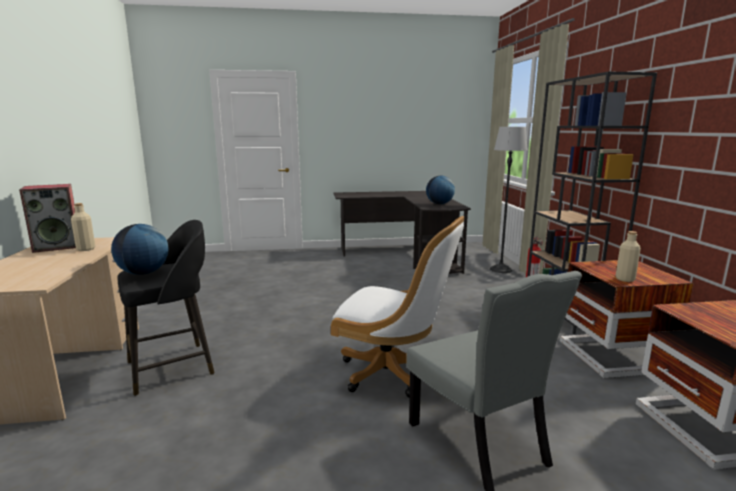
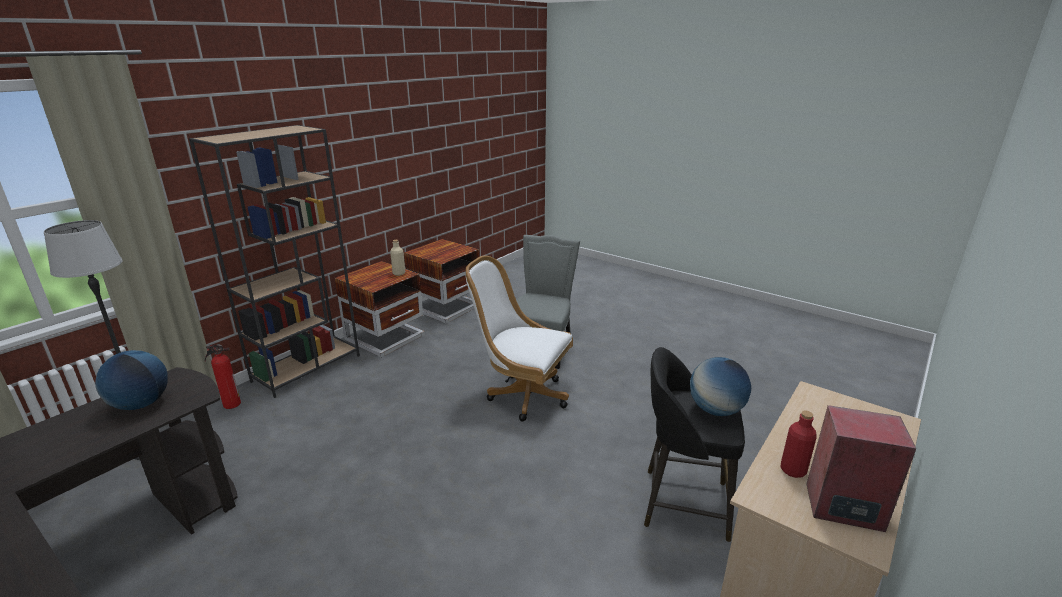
camera: 135 degrees left, 10 degrees up
beige bottle [71,203,95,251] -> red bottle [781,411,816,478]
white office chair [331,216,464,398] -> white office chair turned 45 degrees counterclockwise [466,256,573,421]

